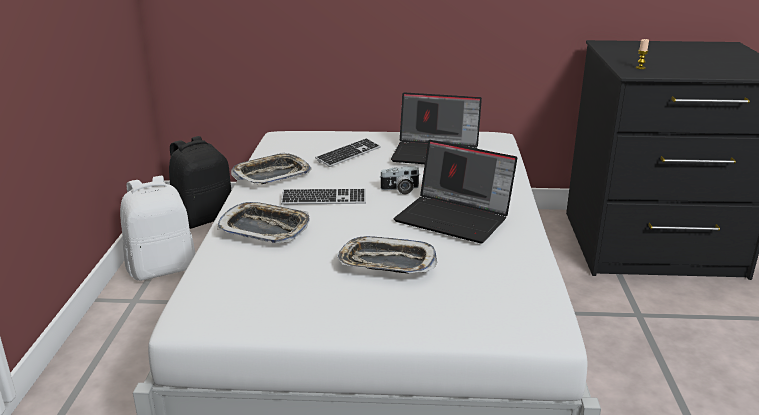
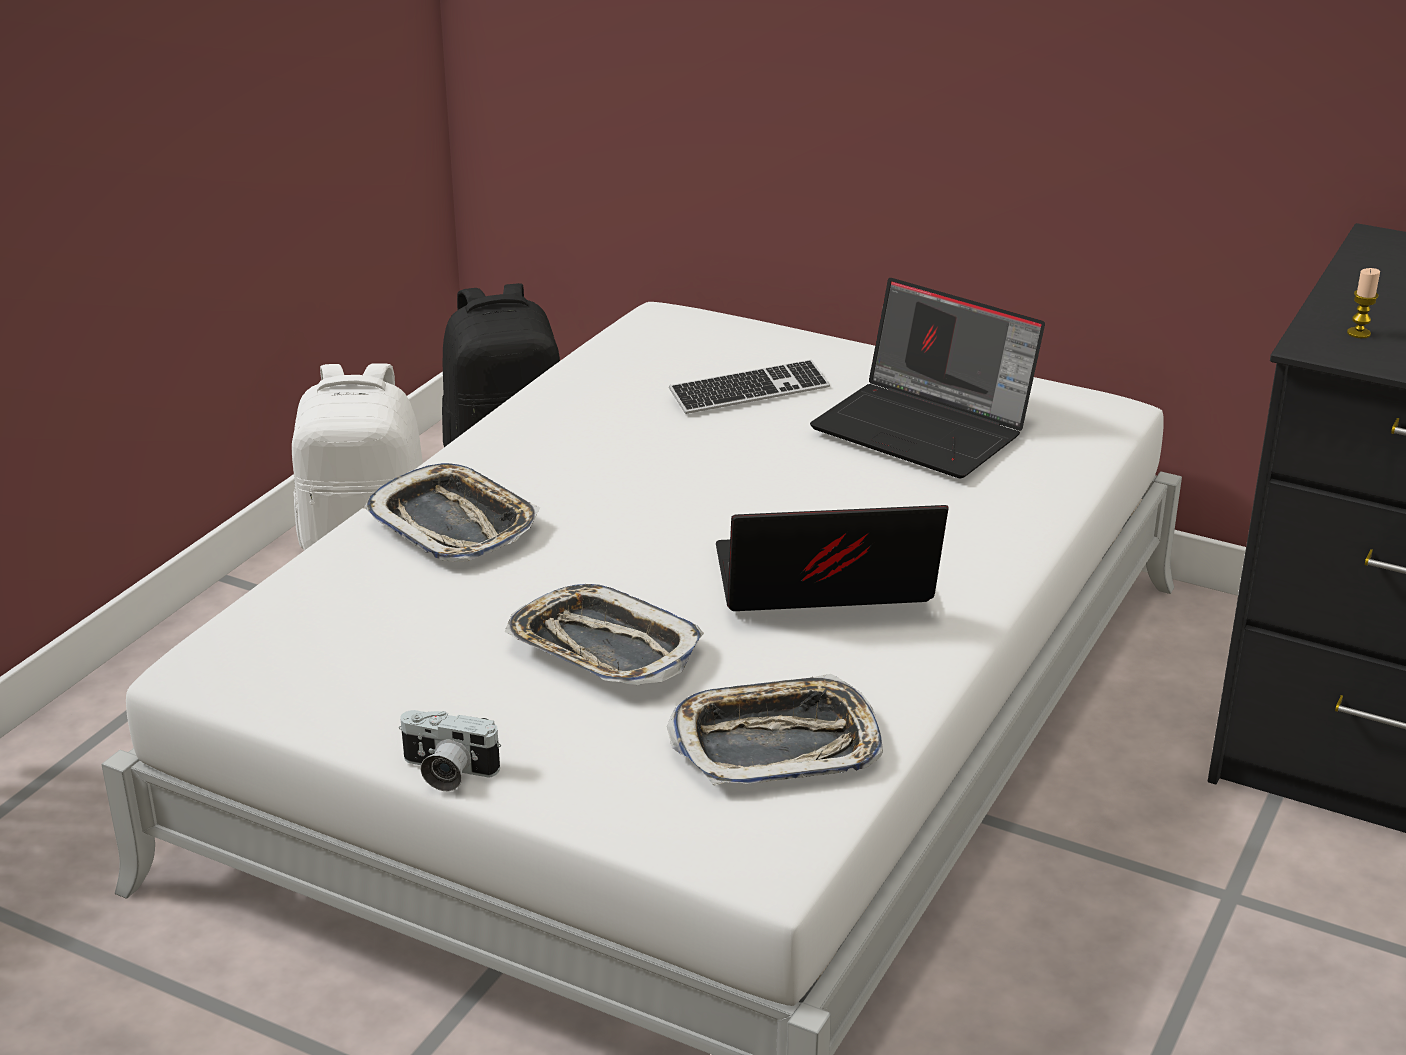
camera: 25 degrees right, 5 degrees up
tray [231,152,312,185] -> tray moved to [667,674,883,786]
keyboard [281,188,366,205] -> none
camera [379,166,419,194] -> camera moved to [399,710,501,791]
laptop [394,140,517,243] -> laptop turned 120 degrees clockwise [716,505,949,611]

